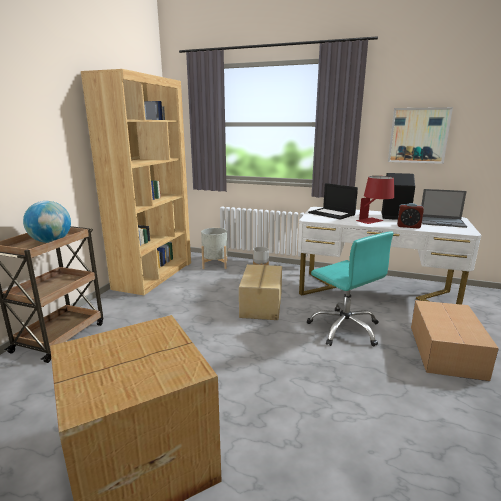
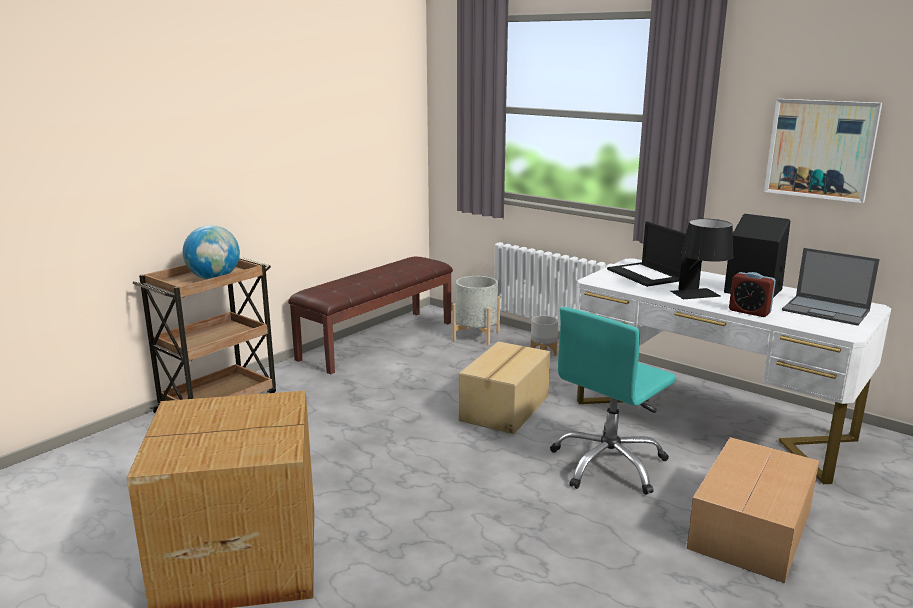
camera: 20 degrees right, 0 degrees up
brown bookcase [81,69,191,295] -> brown bench [288,257,453,374]
turquoise office chair [307,231,394,346] -> turquoise office chair turned 60 degrees clockwise [550,307,676,495]
red table lamp [356,176,394,224] -> black table lamp [670,219,733,299]

